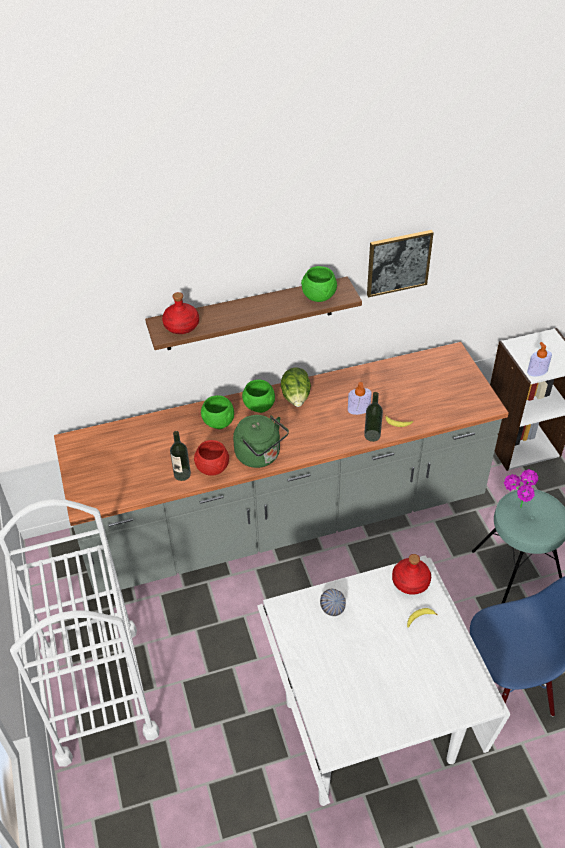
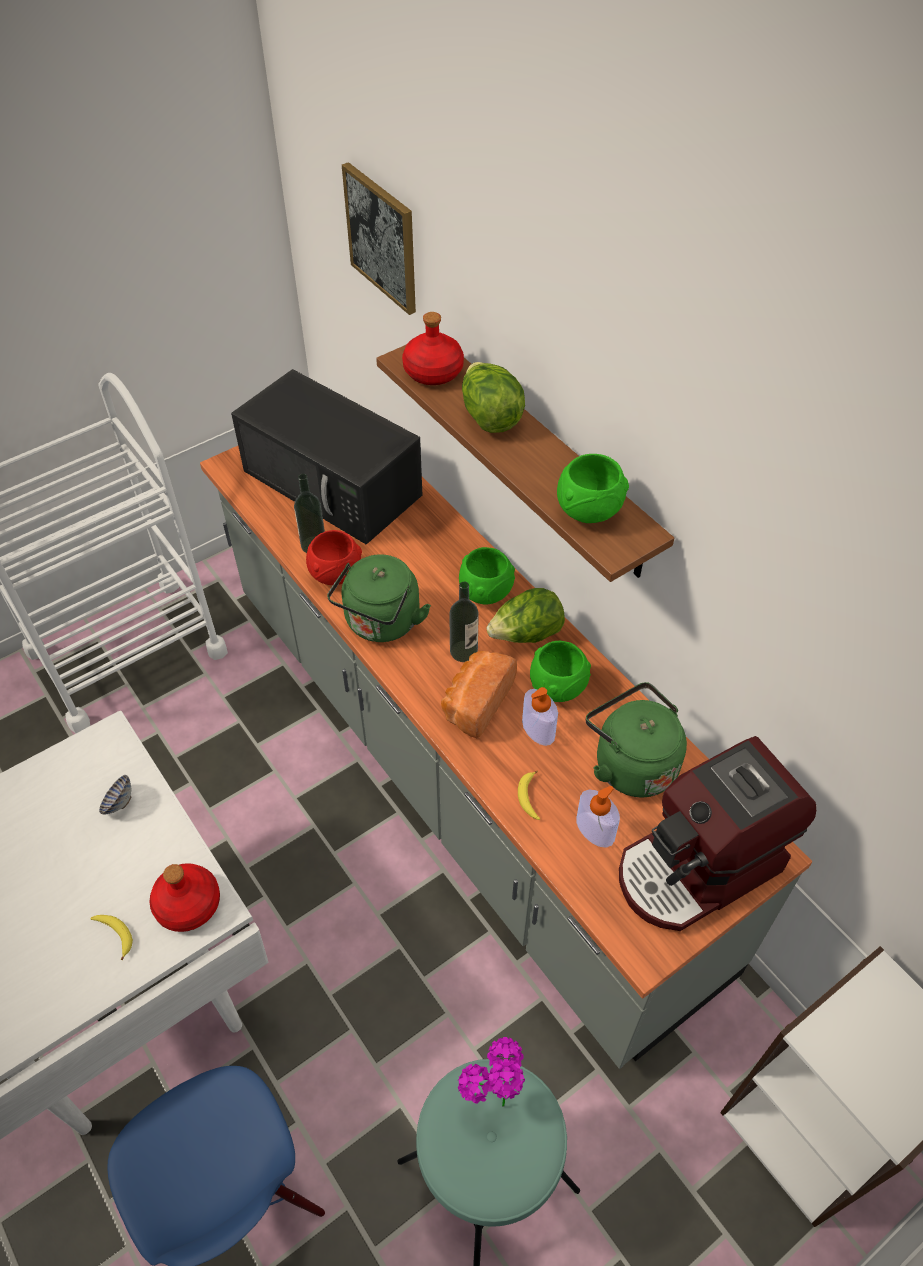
camera: 70 degrees right, 5 degrees up
green bowl [201,395,234,429] -> green bowl moved to [530,641,591,702]
bottle [364,392,383,442] -> bottle moved to [449,582,479,662]
picture [367,230,434,297] -> picture moved to [342,162,416,315]
soap dispenser [527,342,552,376] -> soap dispenser moved to [577,786,620,848]
none -> black microwave [231,369,422,544]
none -> bread [441,651,517,738]
none -> lettuce [462,362,525,433]
none -> green kettle [586,682,687,798]
none -> coffee machine [619,736,816,931]

